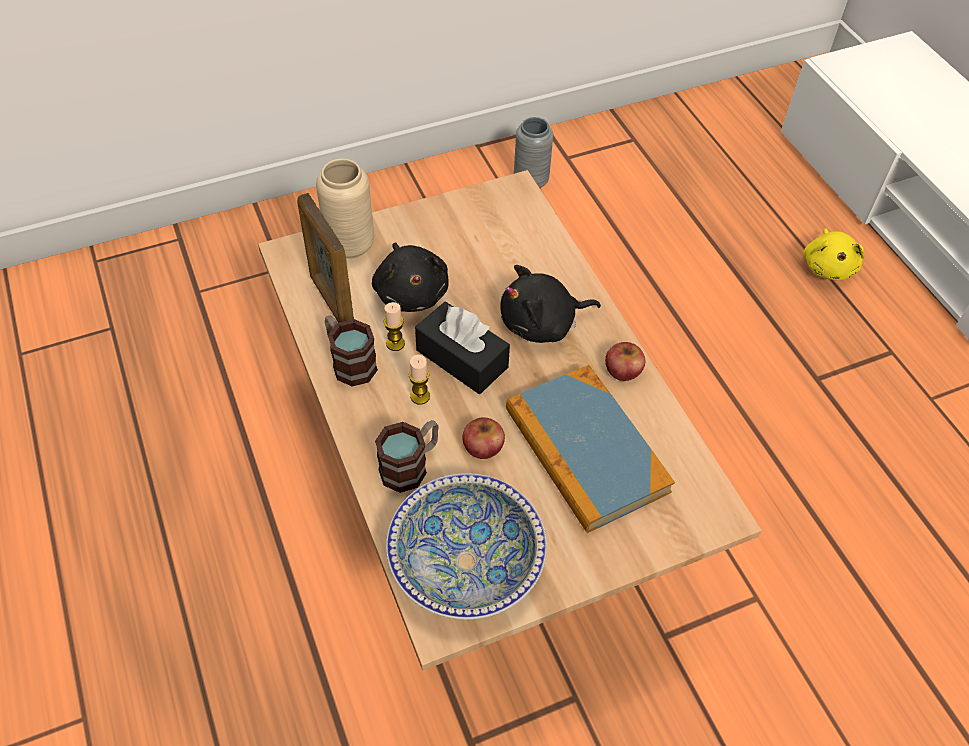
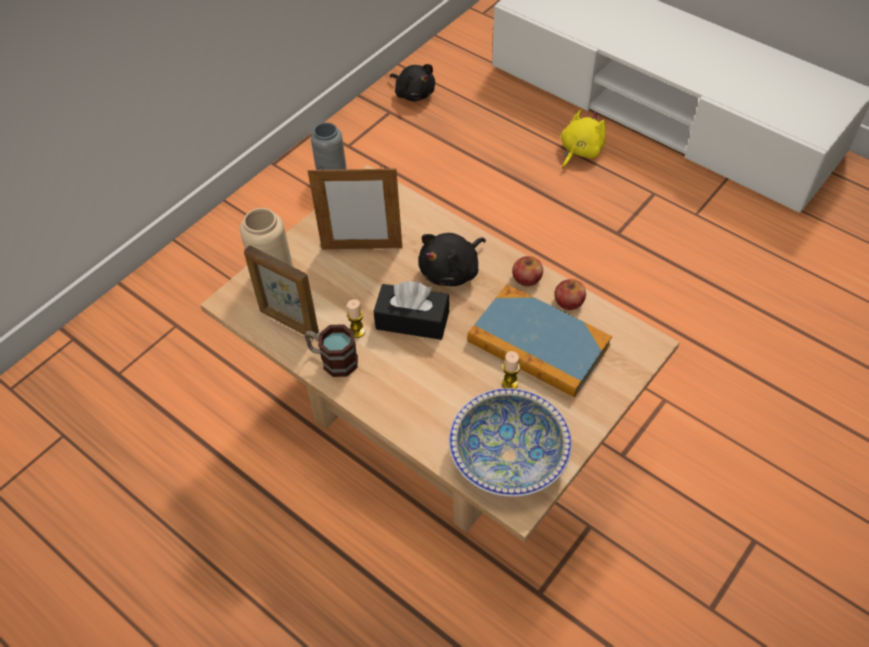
camera: 25 degrees left, 0 degrees up
black plush toy [372,242,449,312] -> black plush toy moved to [390,64,435,101]
mug [375,420,439,493] -> none
candle [409,355,430,405] -> candle moved to [502,351,520,389]
apple [462,417,505,459] -> apple moved to [554,279,586,310]
yellow plush toy [803,228,865,280] -> yellow plush toy turned 120 degrees counterclockwise [561,109,606,169]
none -> picture frame [308,167,402,249]

